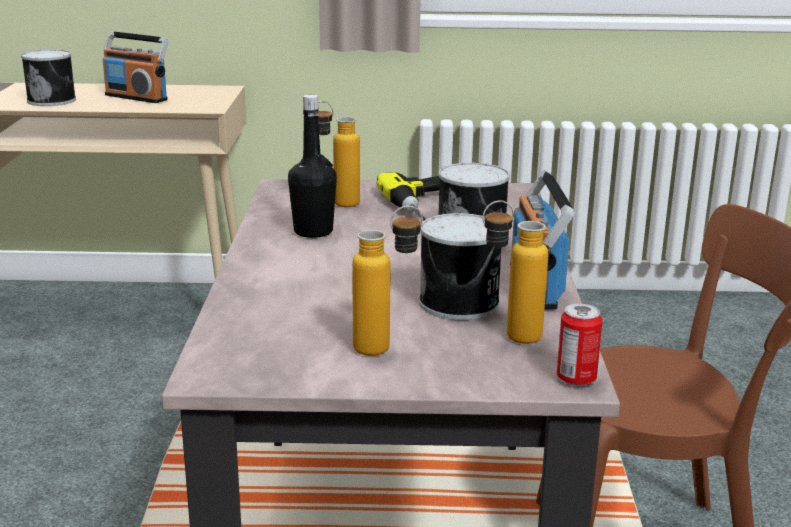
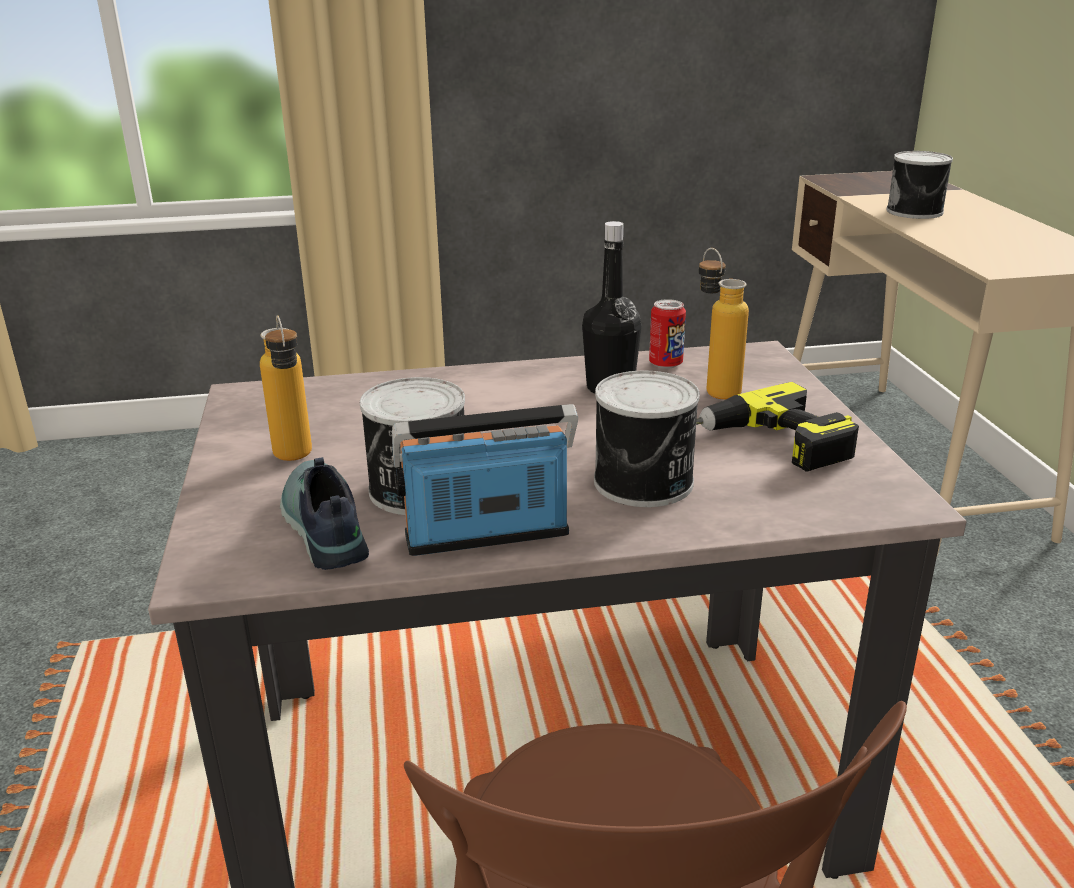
camera: 80 degrees right, 5 degrees up
radio [103,31,168,103] -> none
bottle [483,200,548,344] -> shoe [280,457,369,570]
can [557,303,603,386] -> can moved to [649,299,686,369]

